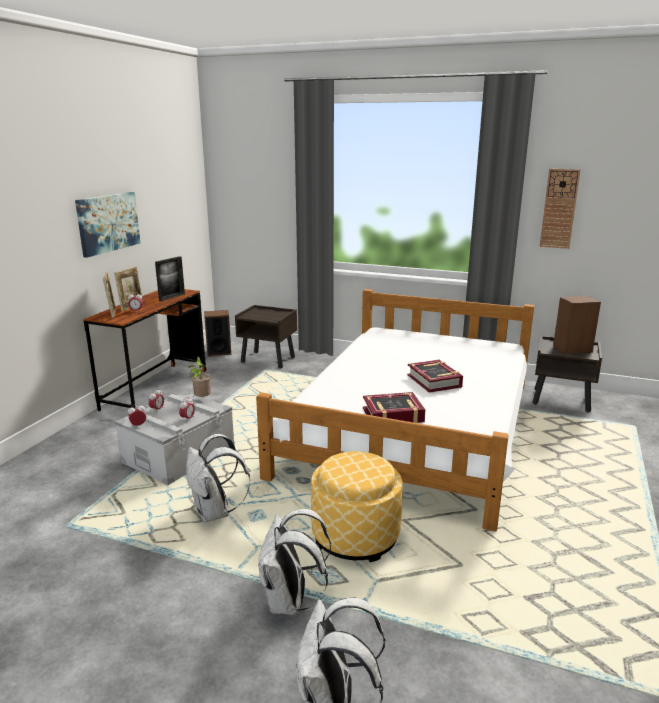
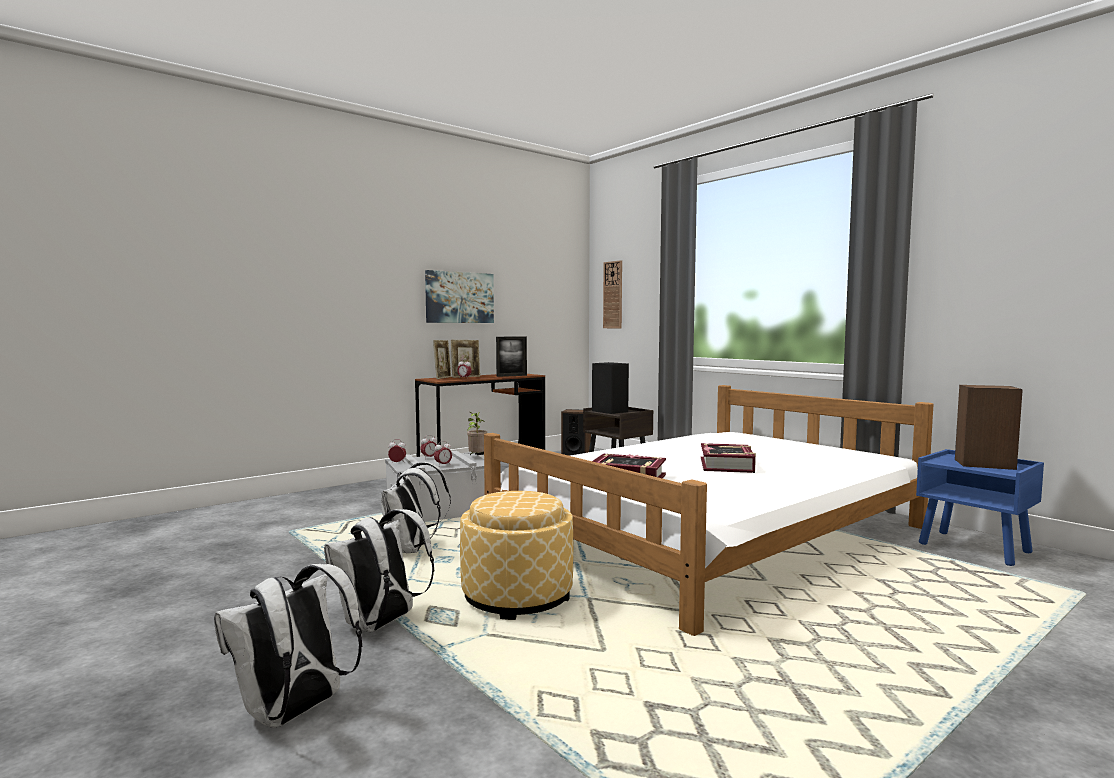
camera: 30 degrees right, 15 degrees down
brown nightstand [532,336,602,412] -> blue nightstand [916,449,1044,566]
wall clock [540,169,581,249] -> wall clock moved to [603,260,622,328]
none -> black speaker [592,362,629,414]

